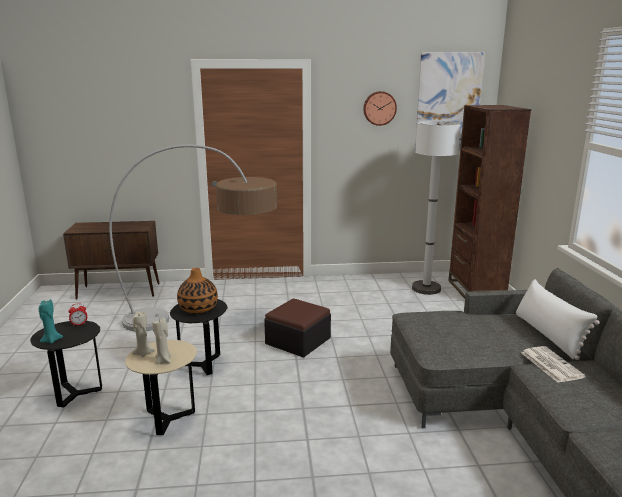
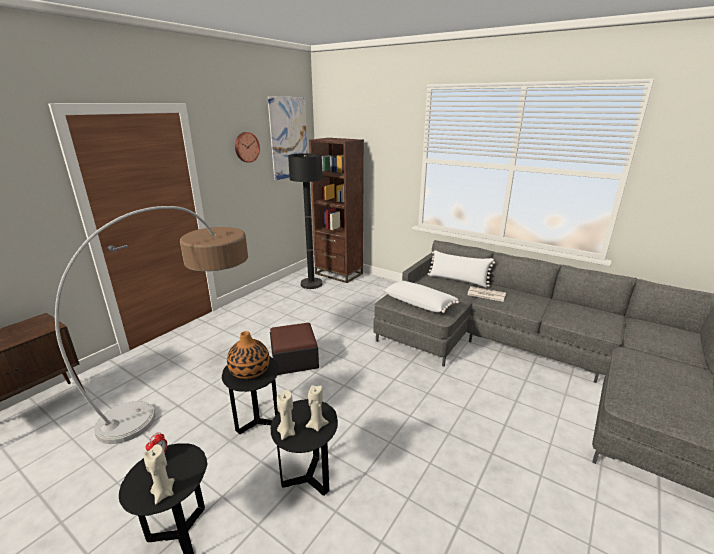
camera: 50 degrees left, 5 degrees up
turquoise candle [39,299,63,344] -> beige candle [144,444,174,504]
beige side table [125,340,197,435] -> black side table [270,399,338,496]
white floor lamp [412,121,461,295] -> black floor lamp [288,153,323,289]
none -> white pillow [383,281,459,313]

